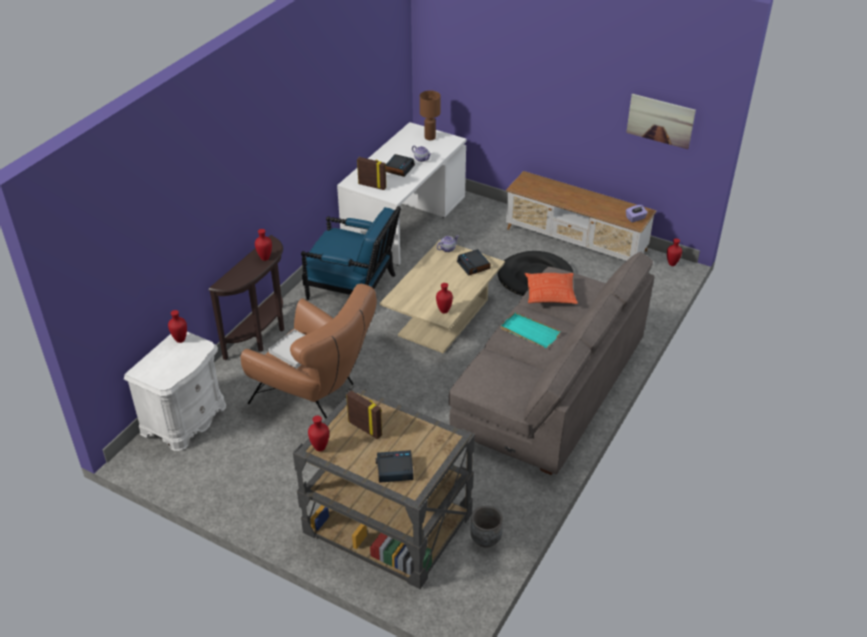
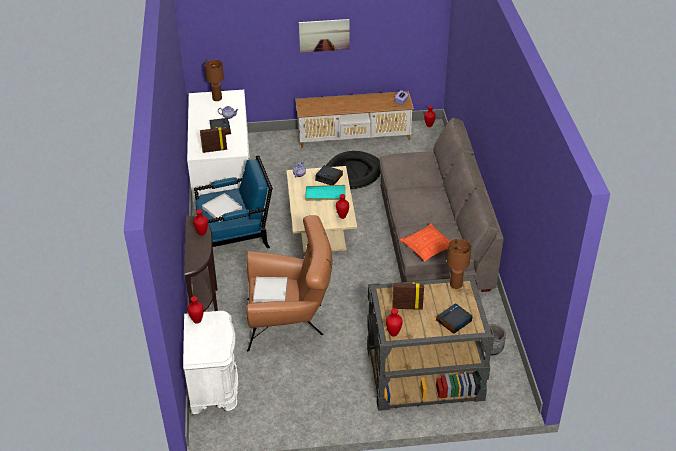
camera: 35 degrees left, 0 degrees up
turquoise tray [501,312,560,348] -> turquoise tray moved to [305,185,346,201]
orange pillow [525,273,578,304] -> orange pillow moved to [399,224,450,262]
picture [626,94,696,149] -> picture moved to [299,19,350,53]
none -> white tray [202,193,242,222]
none -> brown table lamp [447,239,471,289]

